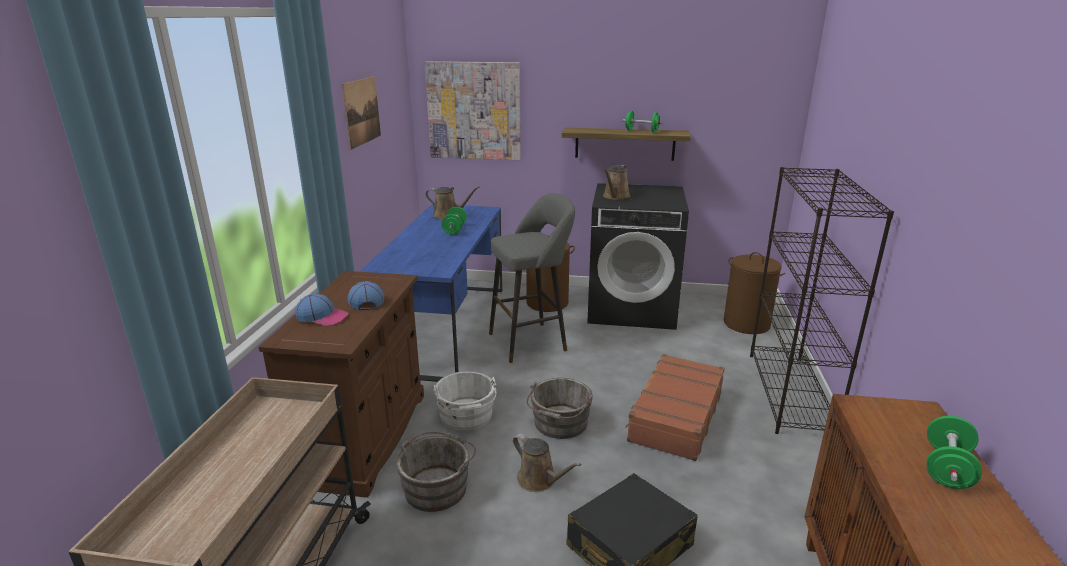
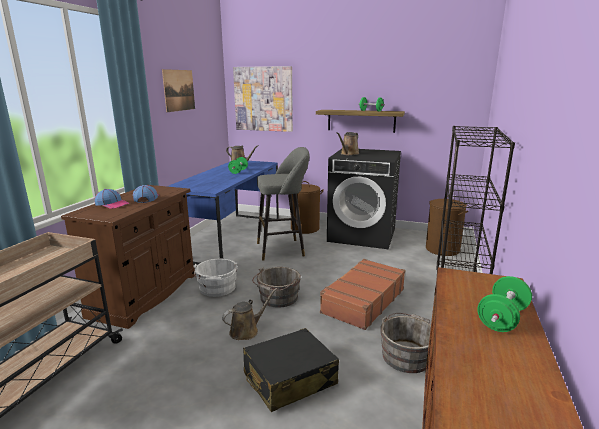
camera: 10 degrees right, 5 degrees down
grey bucket [396,432,476,512] -> grey bucket moved to [380,313,431,373]
brown watering can [513,434,581,492] -> brown watering can turned 90 degrees counterclockwise [222,288,277,340]

